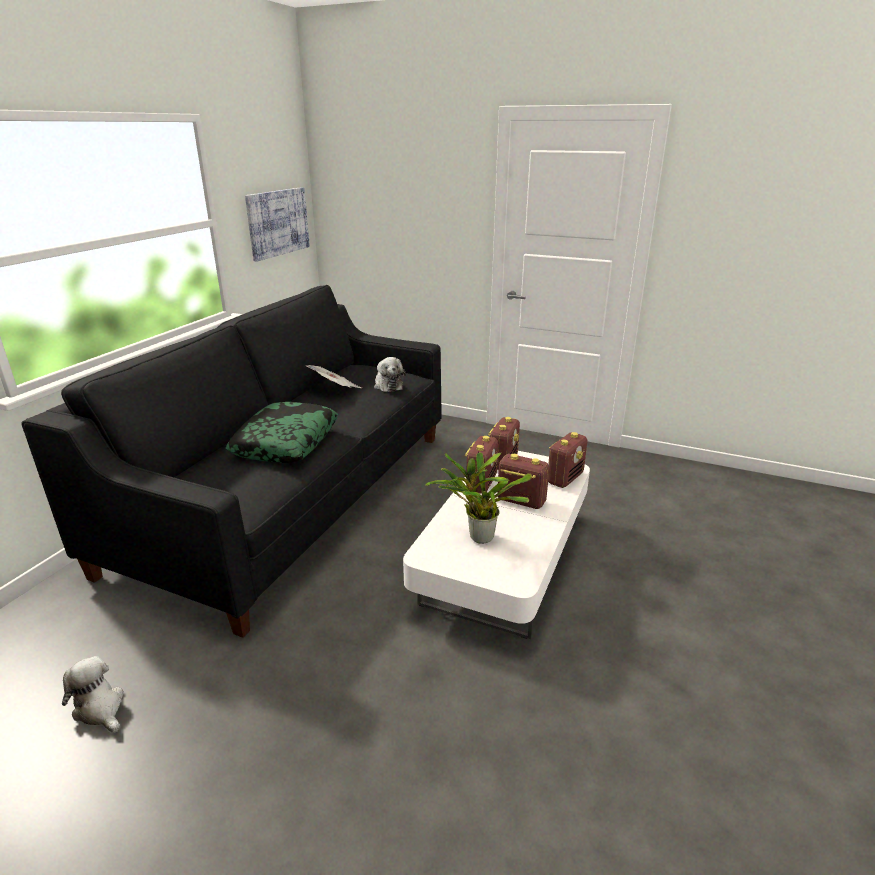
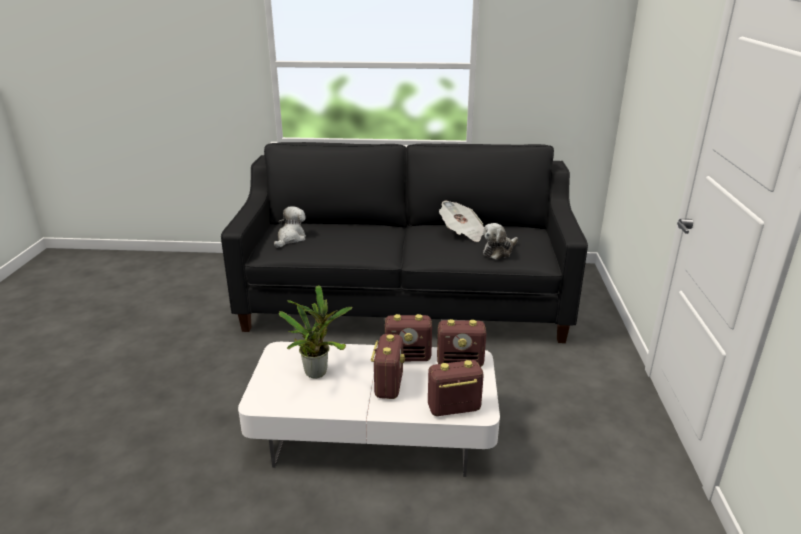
camera: 70 degrees right, 0 degrees up
plush toy [62,656,124,733] -> plush toy moved to [274,206,306,248]
pillow [226,402,338,463] -> none
picture [245,187,310,262] -> none
radio [548,432,587,488] -> radio turned 150 degrees clockwise [428,360,484,416]

